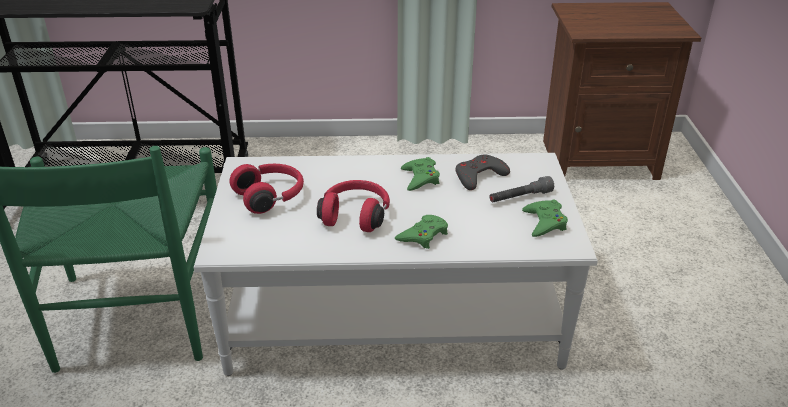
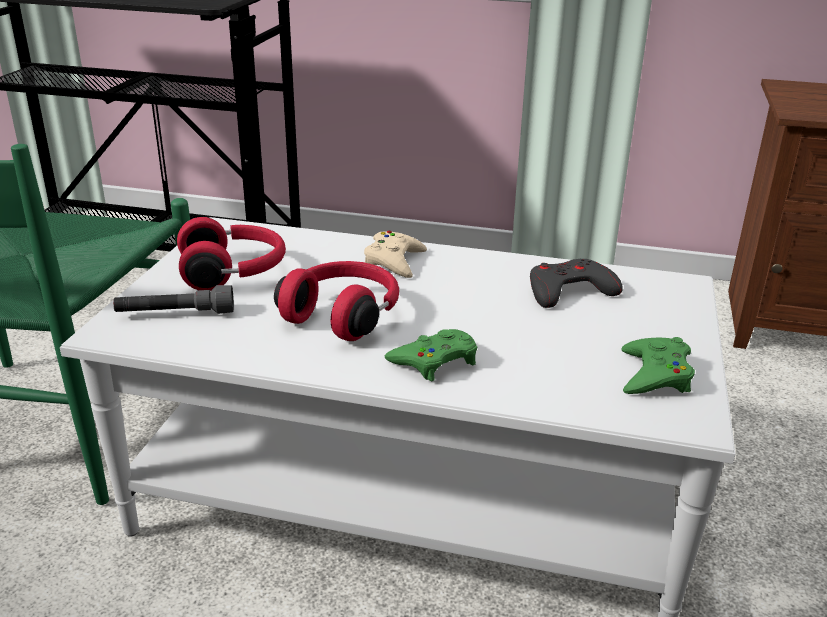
camera: 15 degrees right, 5 degrees down
green game controller [401,157,440,191] -> none
grey flashlight [490,176,554,203] -> grey flashlight moved to [113,285,234,314]
none -> beige game controller [364,231,427,278]

